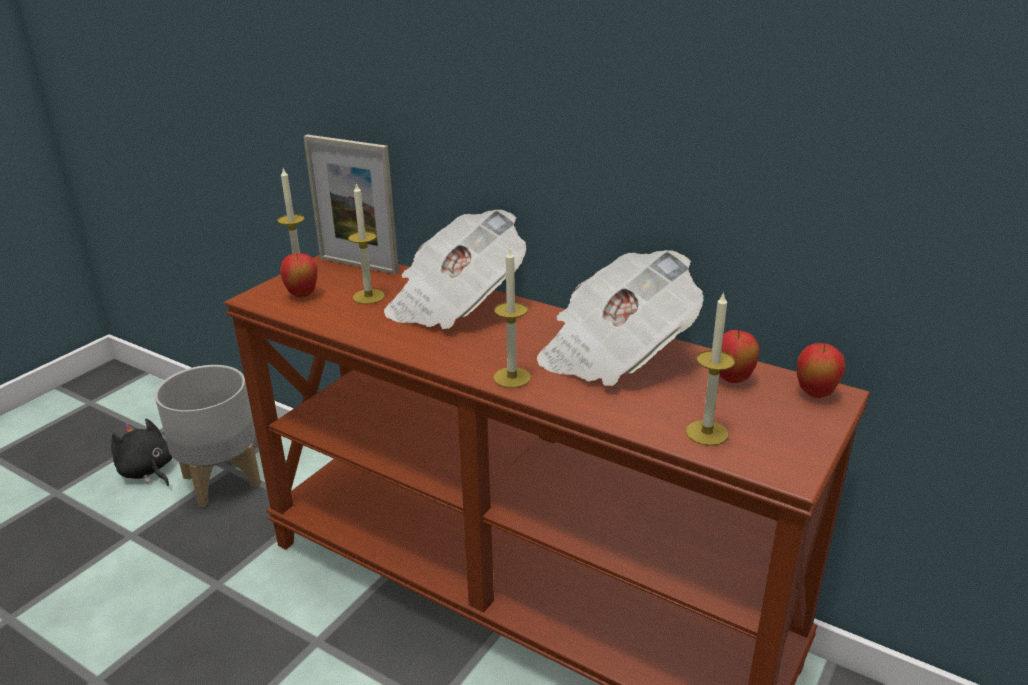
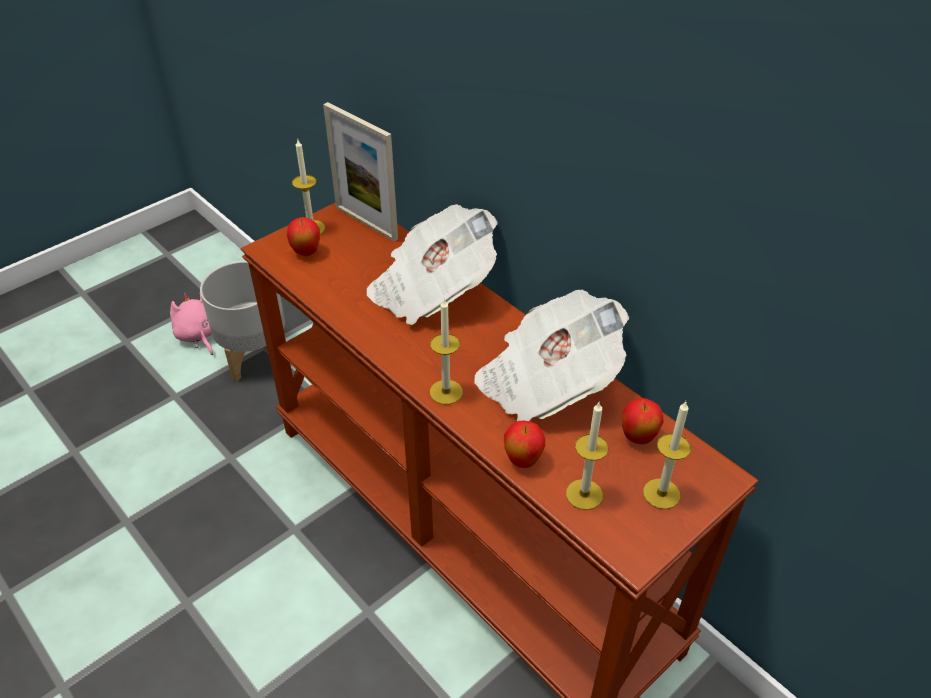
camera: 15 degrees right, 15 degrees up
black plush toy [111,418,172,486] -> pink plush toy [170,293,213,355]
candle [348,183,385,304] -> candle moved to [643,402,691,509]
apple [797,343,846,398] -> apple moved to [504,420,545,468]

